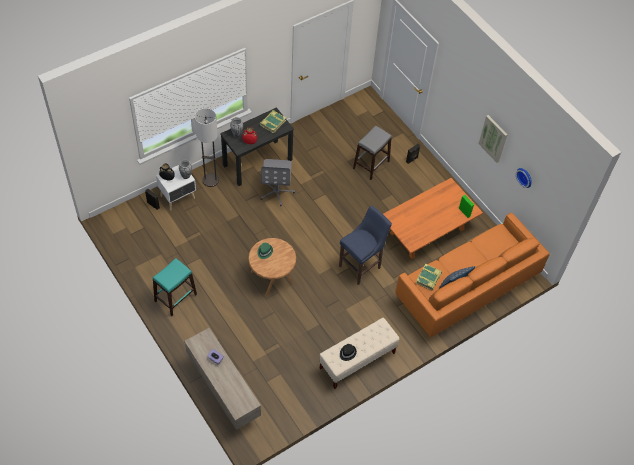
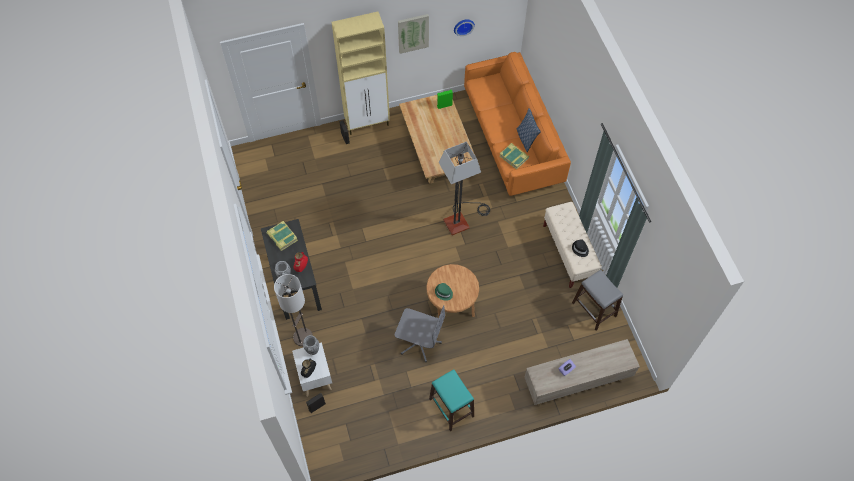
camera: 70 degrees left, 5 degrees up
grey office chair [260,159,295,206] -> grey office chair moved to [395,305,445,362]
blue stool [339,206,392,285] -> floor lamp [439,142,490,235]
grey stool [353,126,392,180] -> grey stool moved to [572,270,623,330]
orange coffee table [383,178,483,259] -> beige coffee table [399,95,475,184]
none -> beige cabinet [332,12,390,135]

